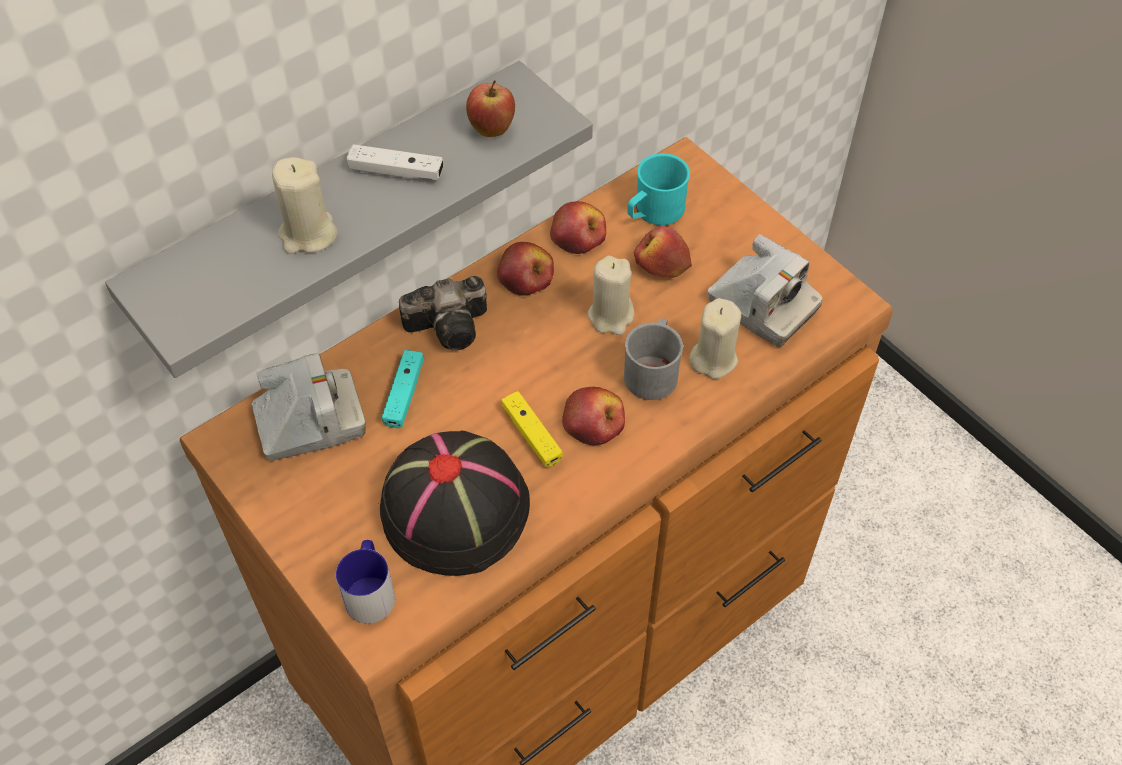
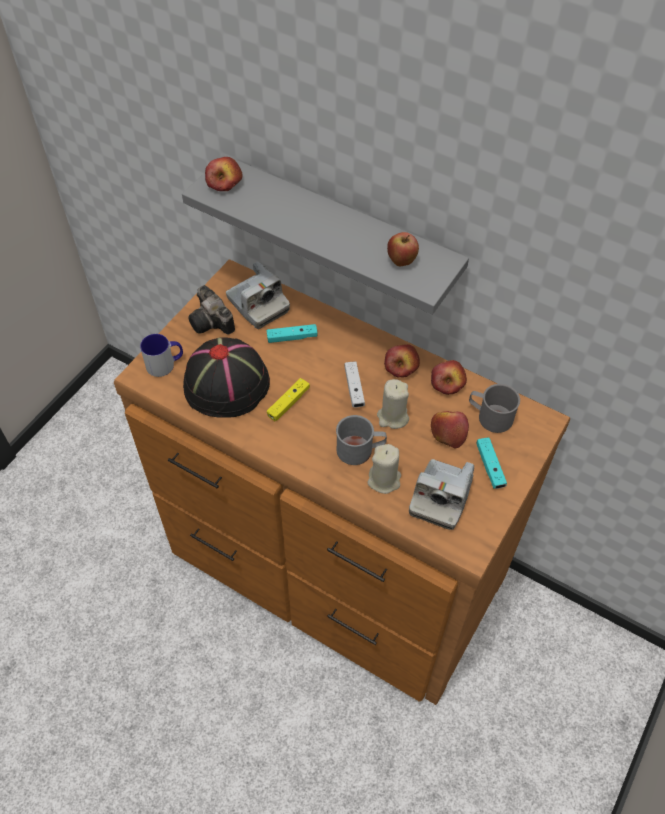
camera: 70 degrees right, 0 degrees up
beige candle [272,157,338,254] -> none
white game controller [347,144,443,180] -> white game controller moved to [344,361,365,407]
camera [399,276,487,351] -> camera moved to [188,285,235,334]
apple [562,387,625,446] -> apple moved to [205,157,243,191]
turquoise mug [627,153,690,225] -> grey mug [469,384,520,433]
none -> turquoise game controller [476,437,507,489]

